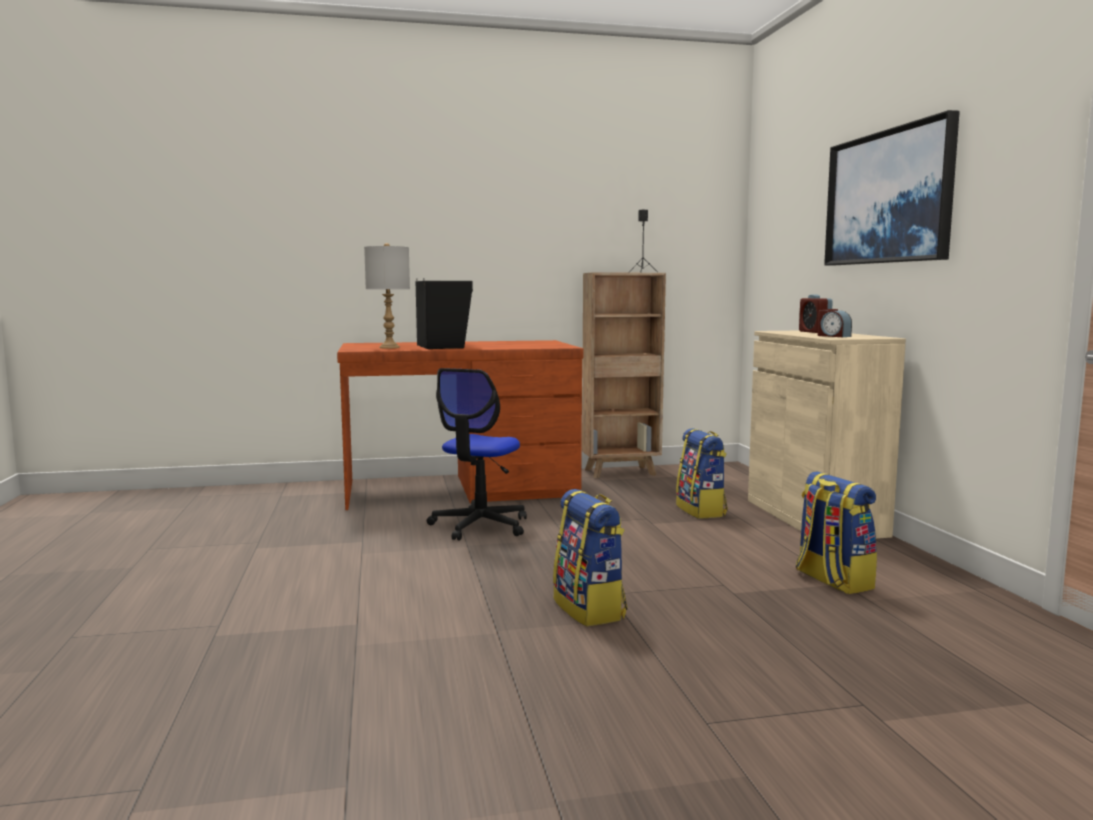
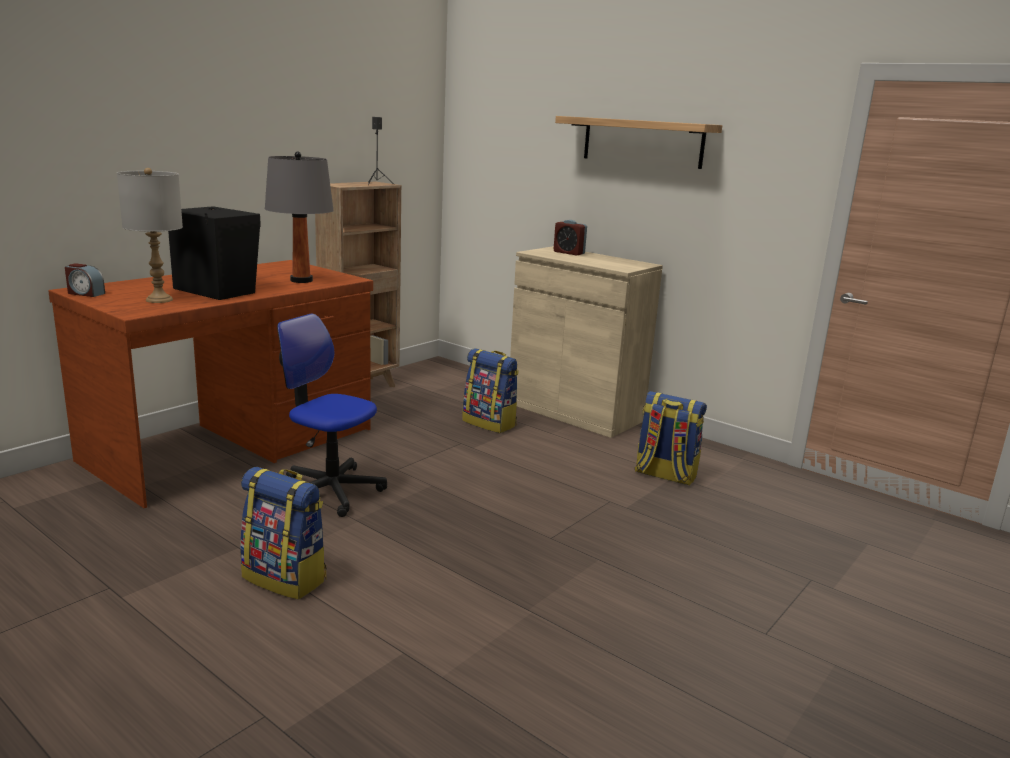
camera: 40 degrees left, 10 degrees up
office chair [427,368,527,540] -> office chair turned 135 degrees clockwise [277,314,387,517]
backpack [553,489,628,627] -> backpack moved to [240,467,327,600]
alarm clock [818,309,852,337] -> alarm clock moved to [65,263,105,297]
picture [824,110,960,266] -> shelf [555,116,722,169]
none -> grey table lamp [265,152,334,283]

